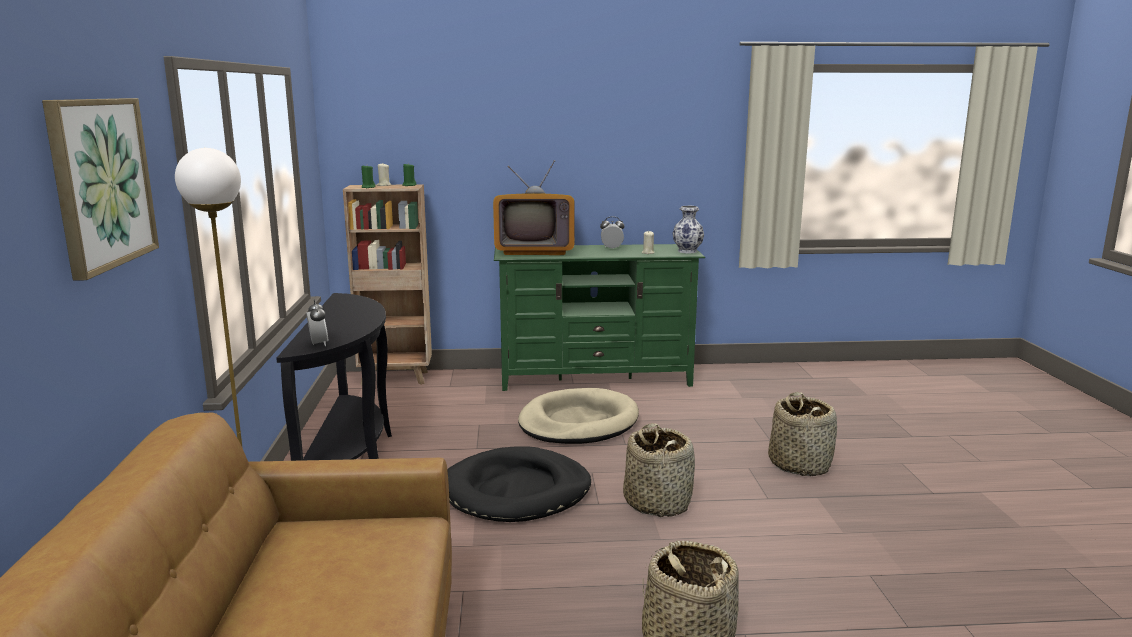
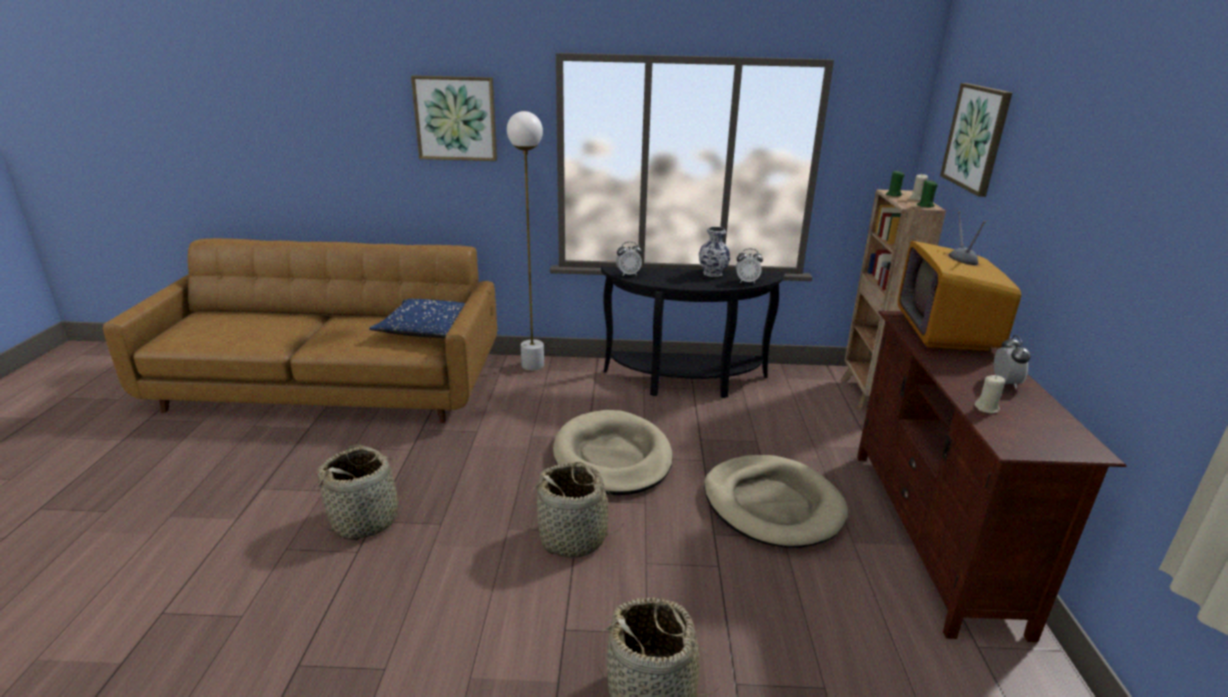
camera: 95 degrees right, 10 degrees up
black dog bed [447,446,591,522] -> beige dog bed [553,410,673,495]
green tv stand [494,244,705,391] -> brown tv stand [857,311,1126,642]
vase [673,206,704,253] -> vase moved to [699,227,730,277]
none -> blue pillow [369,299,465,338]
none -> alarm clock [736,249,763,283]
none -> picture [940,83,1012,197]

